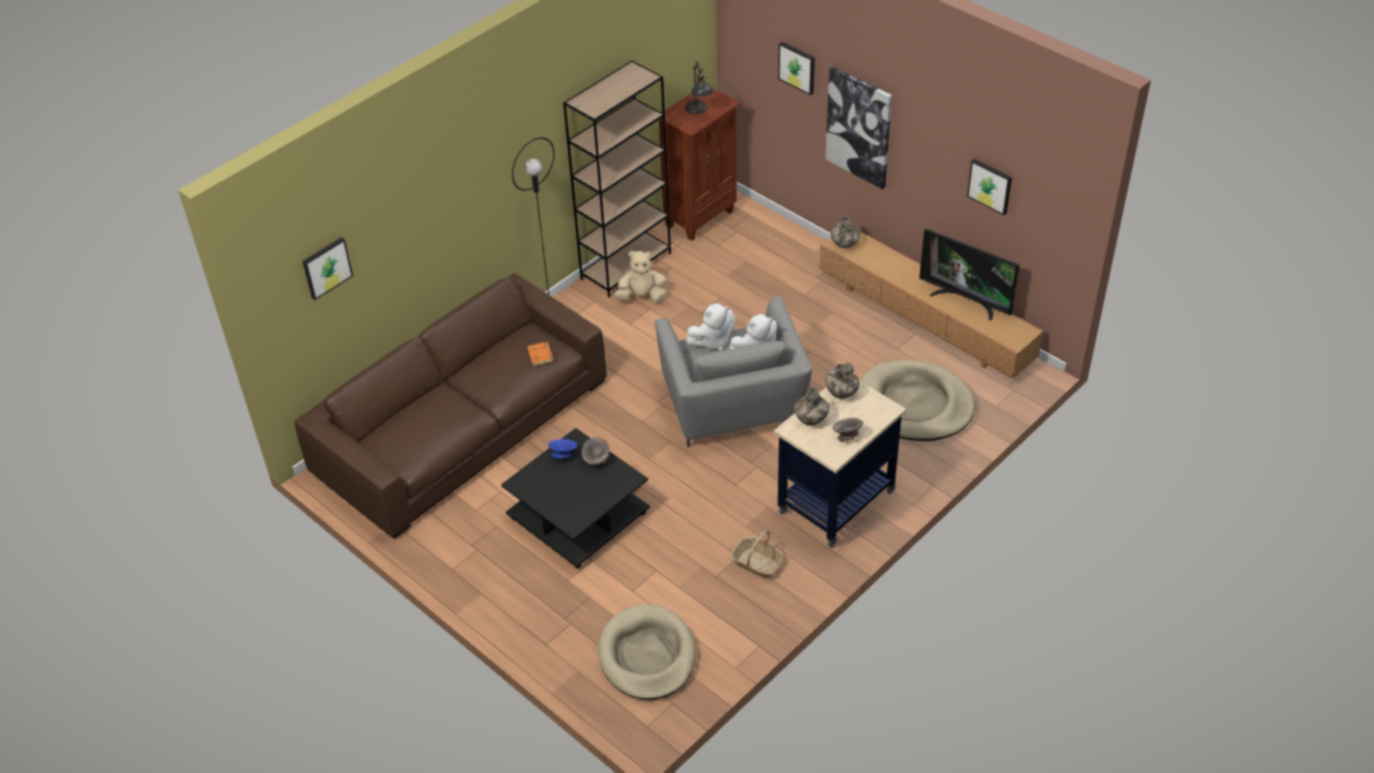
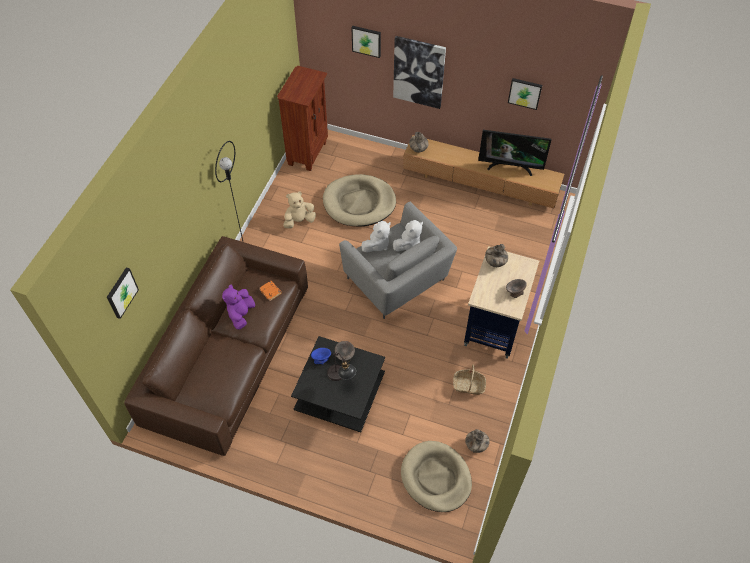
camera: 25 degrees left, 10 degrees up
beige bookcase [563,61,671,297] -> none
grey table lamp [685,62,713,114] -> grey table lamp moved to [327,352,356,381]
vase [794,386,829,426] -> vase moved to [465,429,490,453]
beige dog bed [861,360,975,441] -> beige dog bed moved to [323,174,396,226]
none -> purple plush toy [222,285,255,330]

